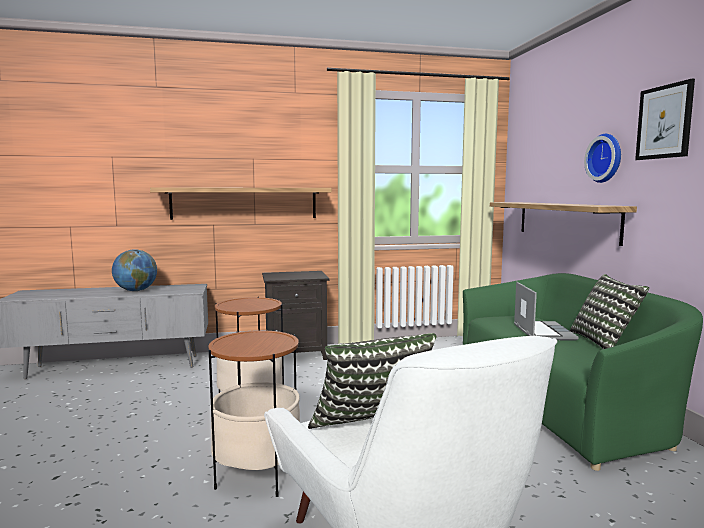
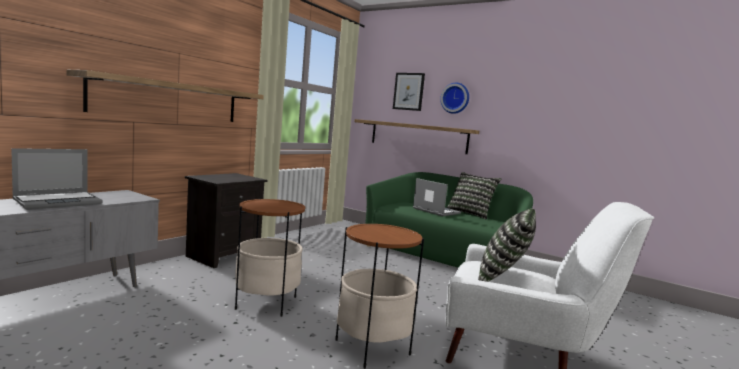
camera: 45 degrees left, 0 degrees up
globe [112,249,157,291] -> laptop [11,148,103,210]
picture [635,79,695,160] -> picture moved to [393,73,425,111]

